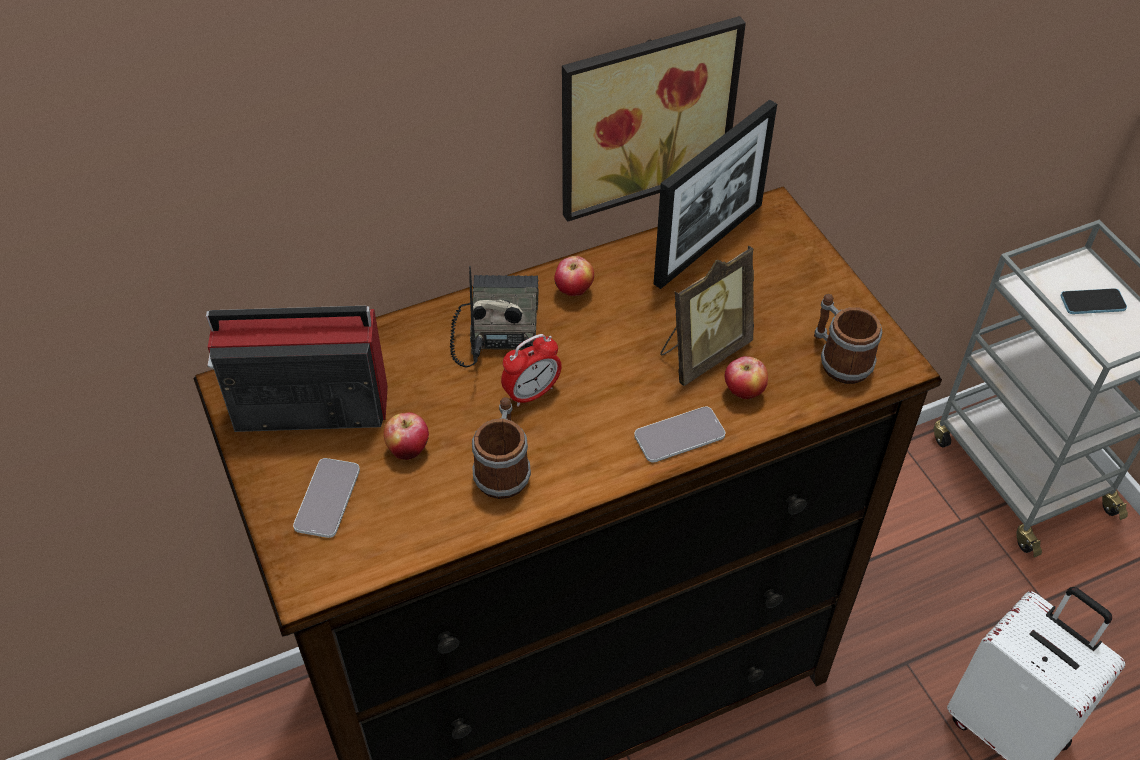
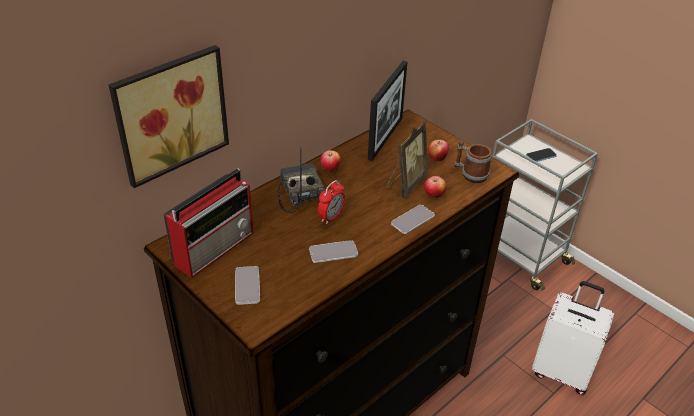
camera: 20 degrees left, 10 degrees down
radio [206,306,388,432] -> radio turned 150 degrees clockwise [164,169,253,278]
apple [384,412,429,460] -> apple moved to [428,139,449,161]
mug [472,397,531,499] -> phone [309,240,358,263]
picture [562,16,746,222] -> picture moved to [109,45,229,188]

